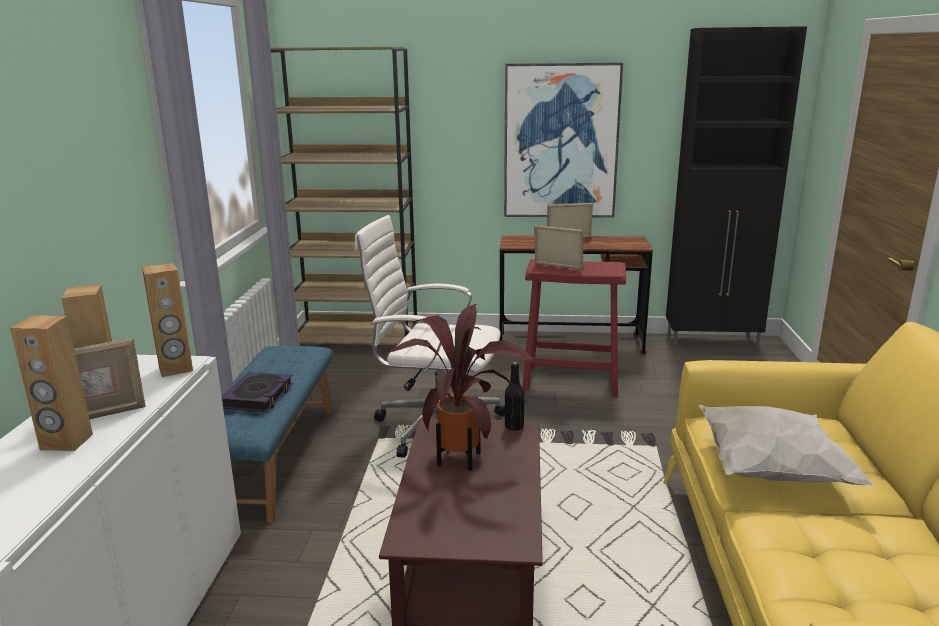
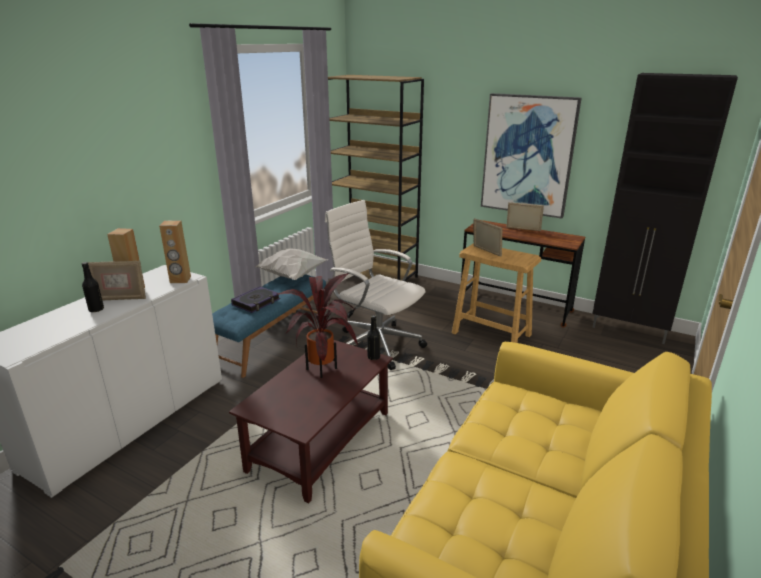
camera: 25 degrees right, 5 degrees up
brown speaker [10,316,93,451] -> black bottle [82,262,104,313]
red stool [523,259,626,397] -> beige stool [452,243,541,343]
white pillow [699,405,875,487] -> white pillow moved to [255,248,329,280]

